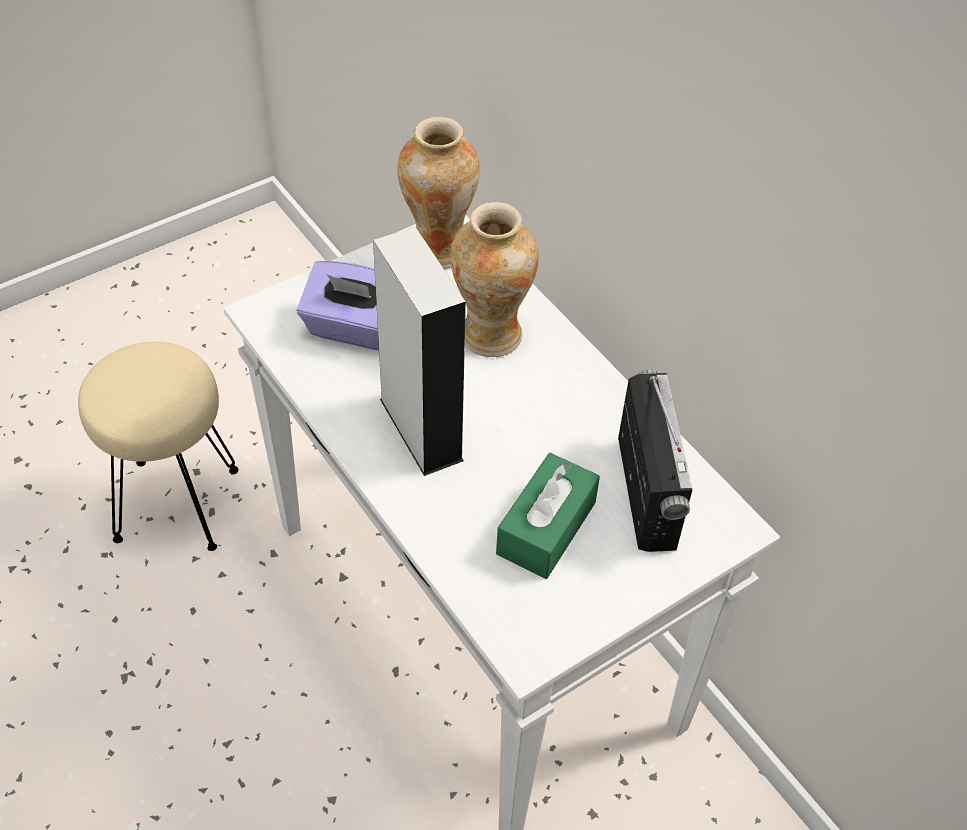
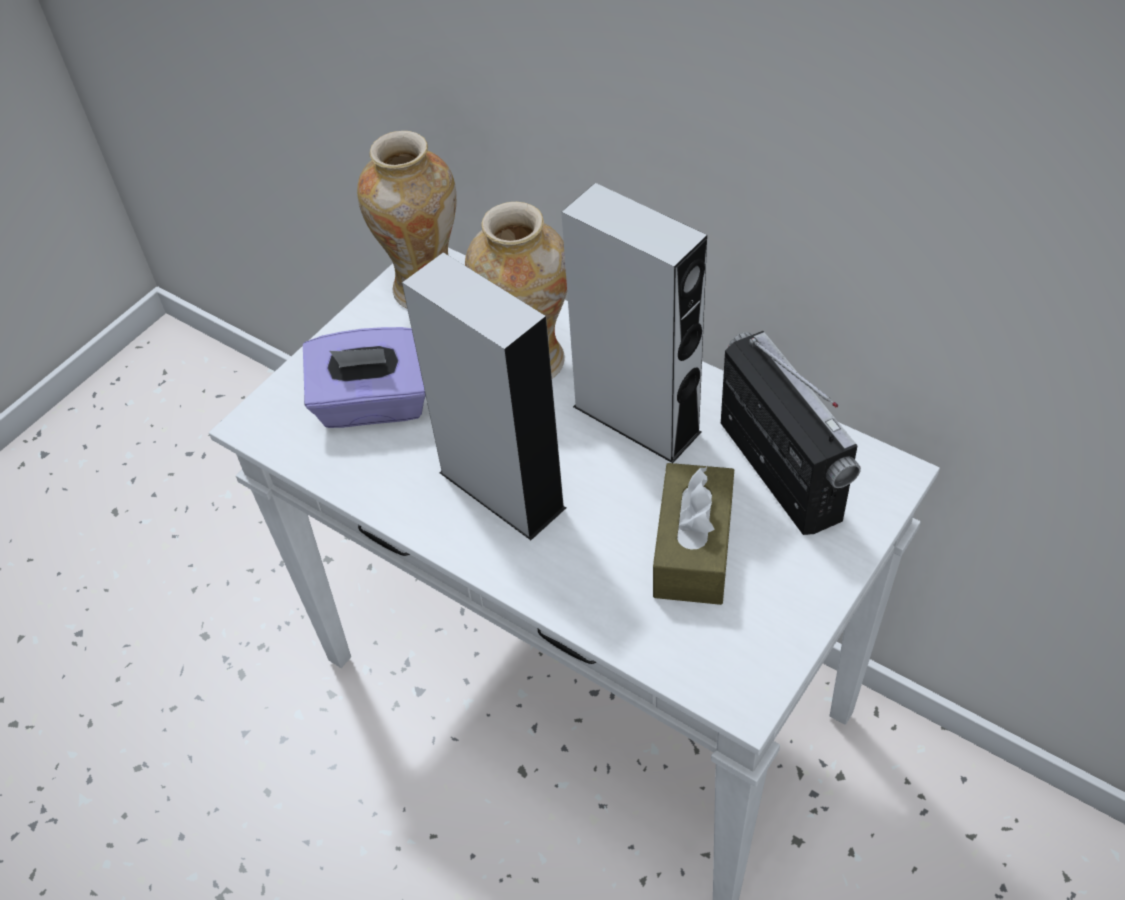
camera: 15 degrees left, 0 degrees up
beige stool [78,342,239,551] -> none
green tissue box [496,453,600,579] -> brown tissue box [653,463,734,605]
none -> grey speaker [561,183,707,463]

